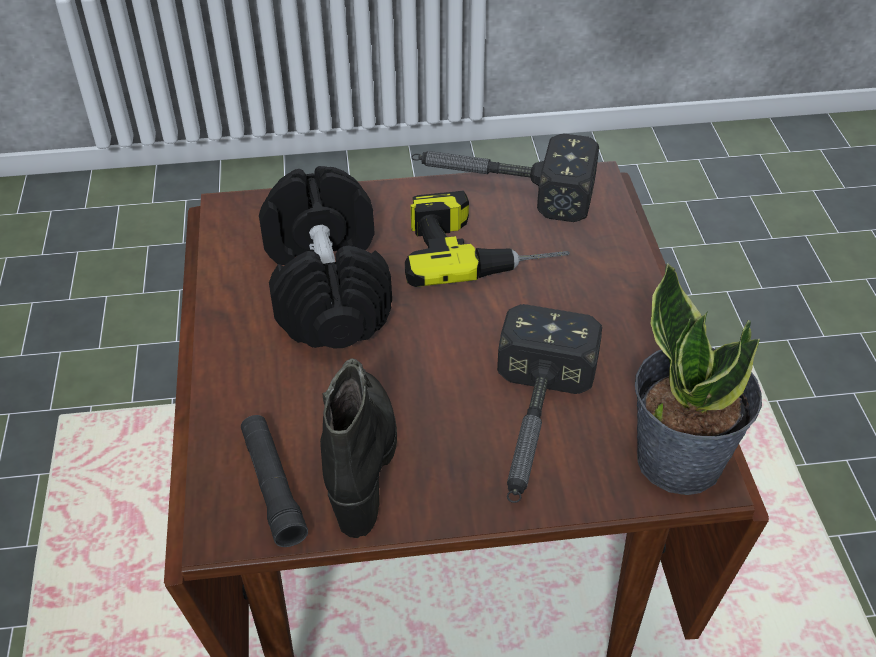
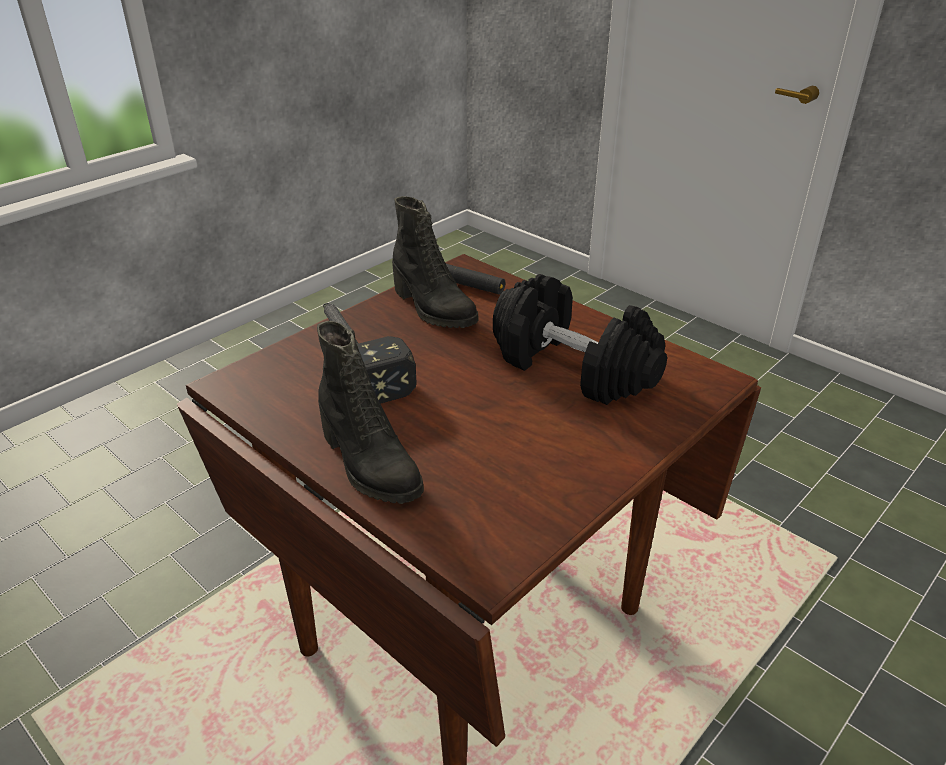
camera: 140 degrees right, 10 degrees down
power drill [405,191,570,287] -> none
hammer [411,133,599,222] -> none
potted plant [635,263,762,495] -> none
none -> black boot [317,321,424,504]

